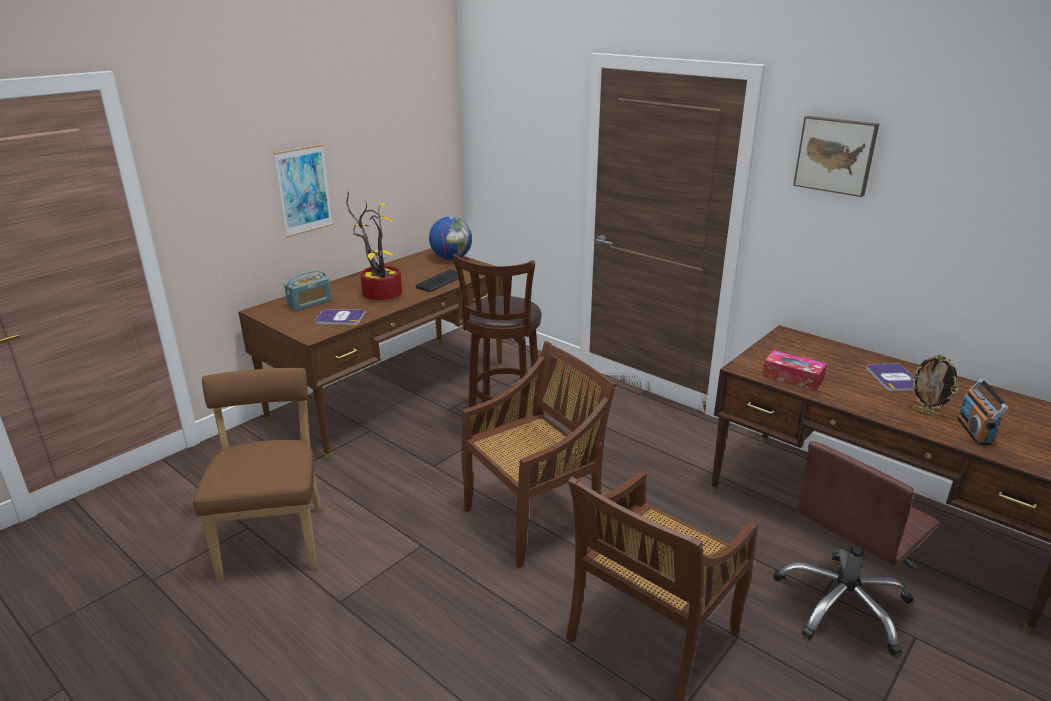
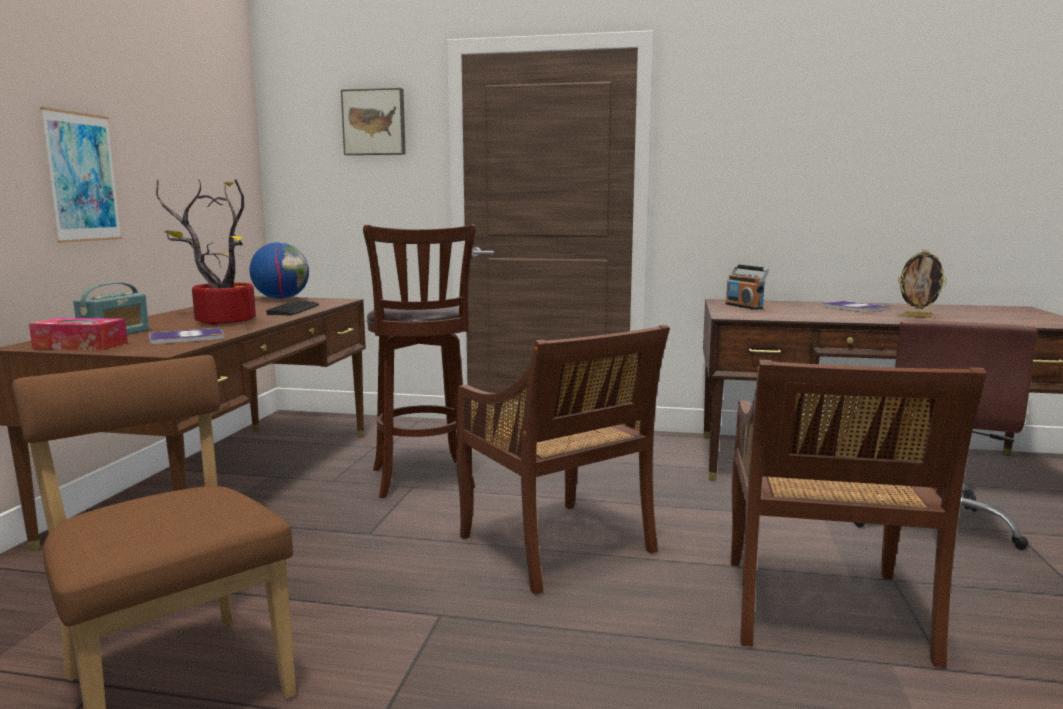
camera: 30 degrees left, 15 degrees down
brown chair [461,341,617,568] -> brown chair turned 120 degrees clockwise [456,325,670,595]
tissue box [762,350,827,391] -> tissue box moved to [29,318,128,350]
picture [793,116,879,197] -> picture moved to [341,88,406,155]
radio [957,379,1009,445] -> radio moved to [725,264,769,310]

